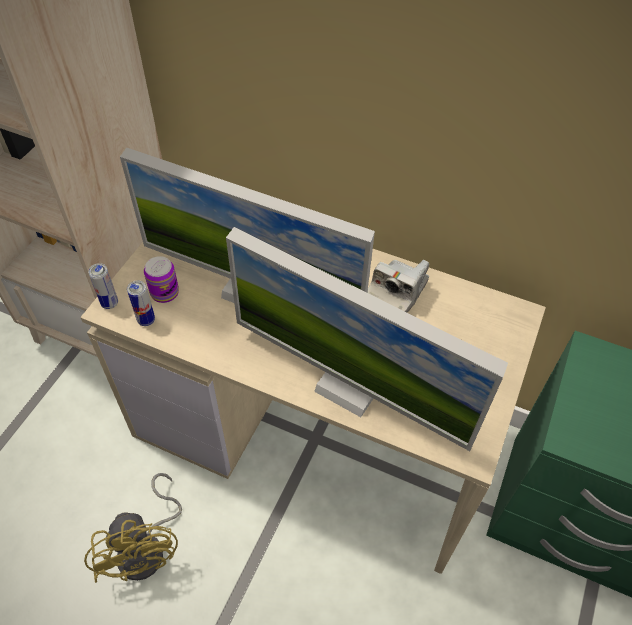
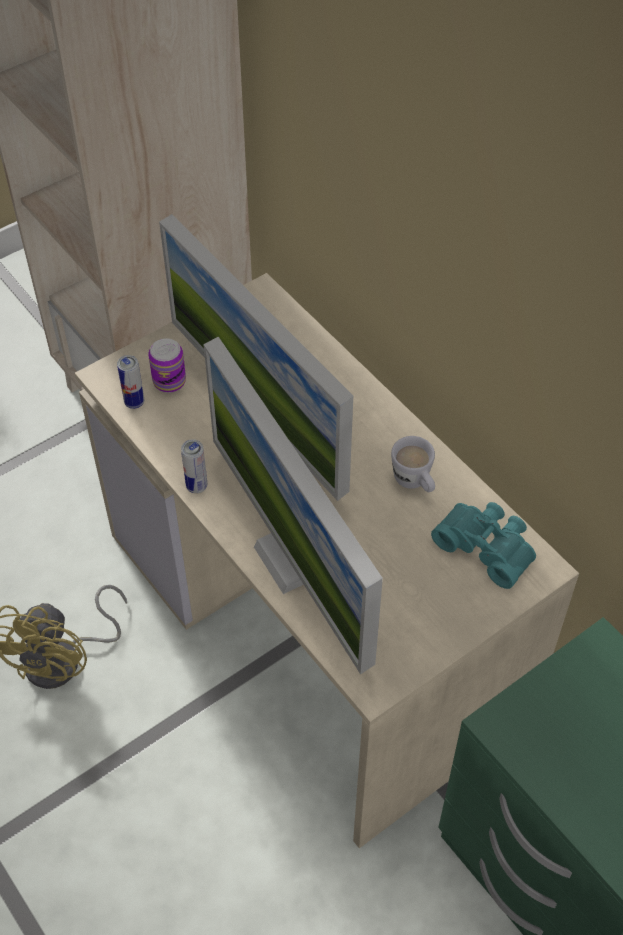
camera: 30 degrees right, 0 degrees up
can [88,263,118,309] -> can moved to [181,439,207,493]
camera [367,260,429,313] -> white mug [391,436,435,492]
none -> turquoise binoculars [431,502,536,589]

